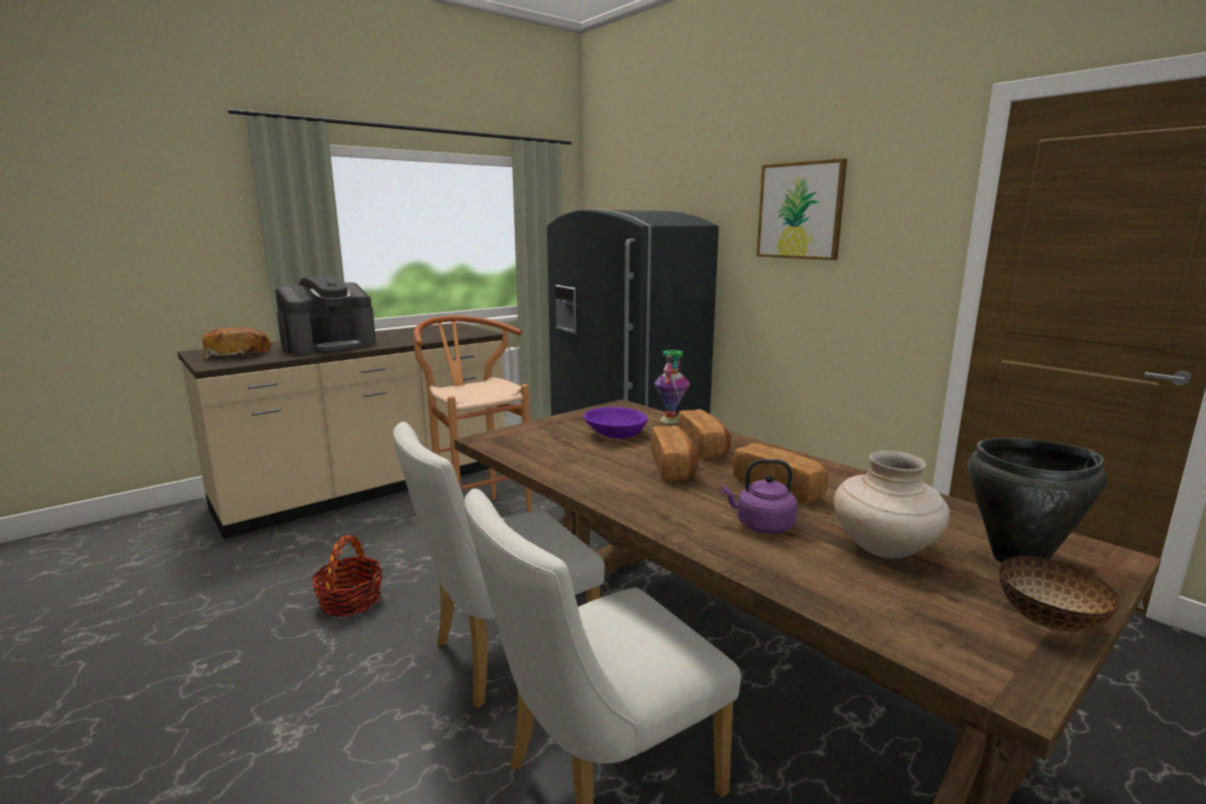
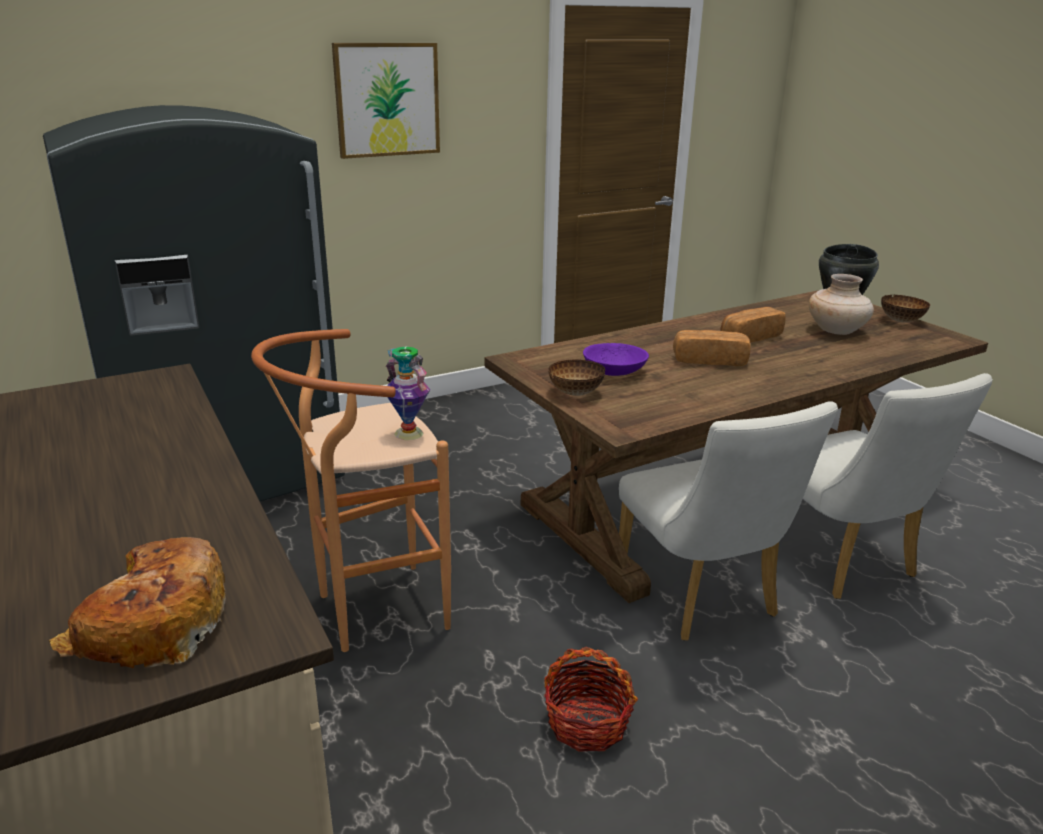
camera: 80 degrees left, 10 degrees up
coffee machine [275,276,376,355] -> none
vase [654,350,690,424] -> vase moved to [385,347,430,440]
bread [677,409,731,459] -> none
purple kettle [722,459,797,534] -> none
none -> bowl [549,359,605,396]

